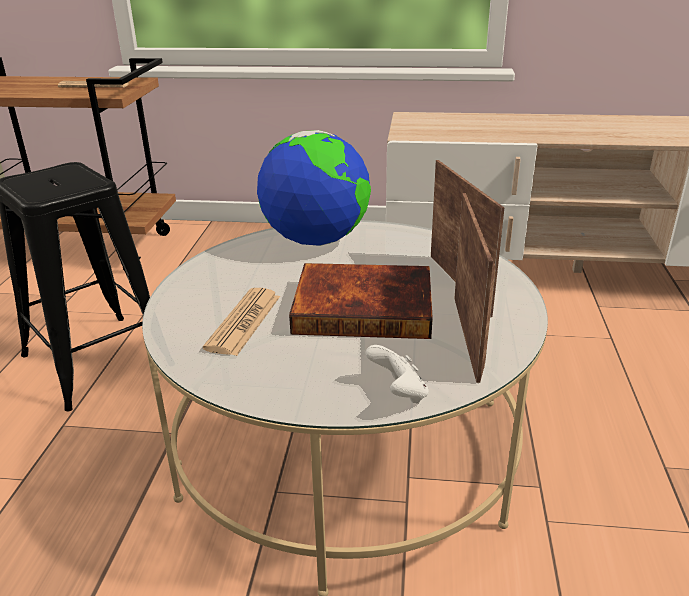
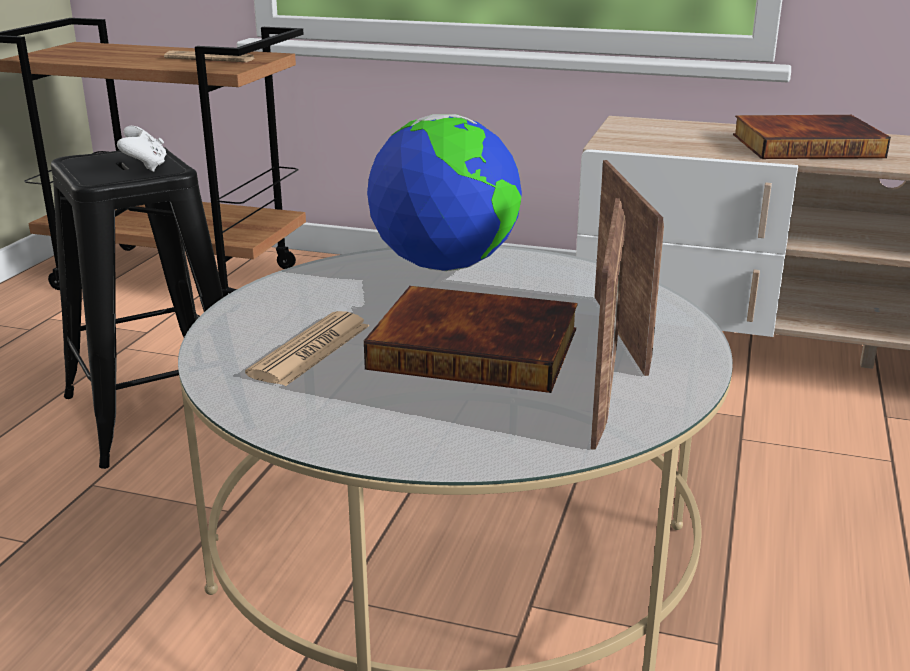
camera: 10 degrees right, 5 degrees down
white game controller [365,345,429,404] -> white game controller moved to [117,126,167,172]
none -> book [733,115,891,159]

